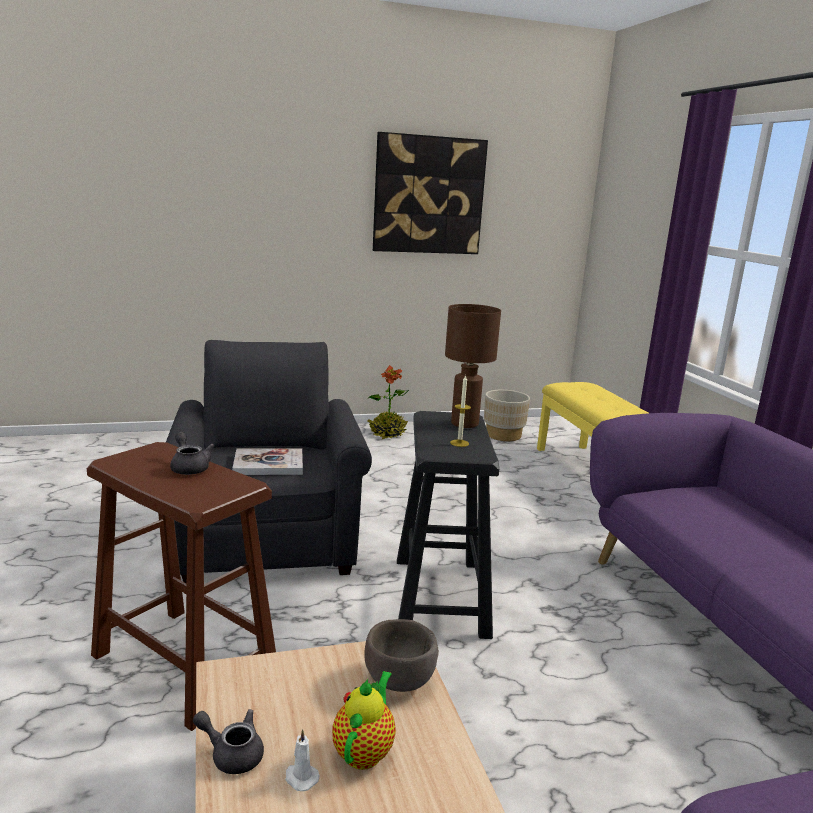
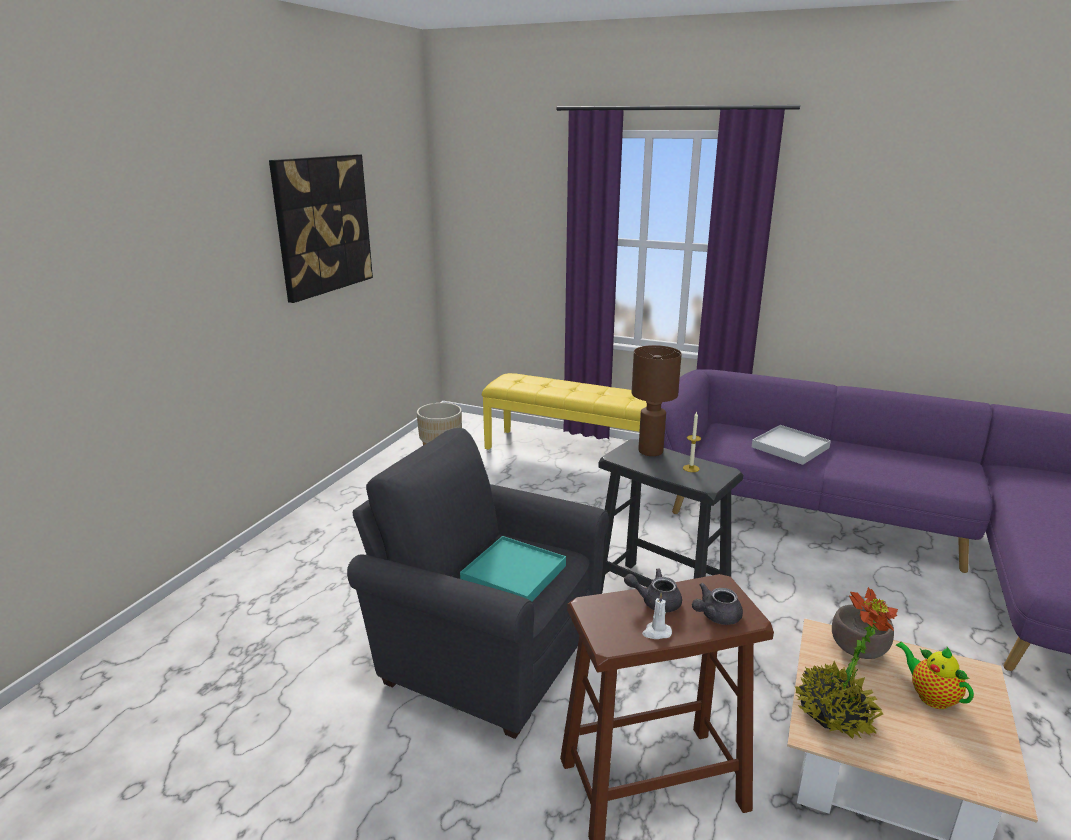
camera: 50 degrees left, 5 degrees up
grey teapot [193,709,264,774] -> grey teapot moved to [692,583,743,625]
book [232,448,303,475] -> turquoise tray [460,536,566,601]
white candle [285,729,319,791] -> white candle moved to [642,593,672,639]
potted plant [368,365,409,439] -> potted plant moved to [795,587,898,739]
none -> white tray [752,425,831,465]

